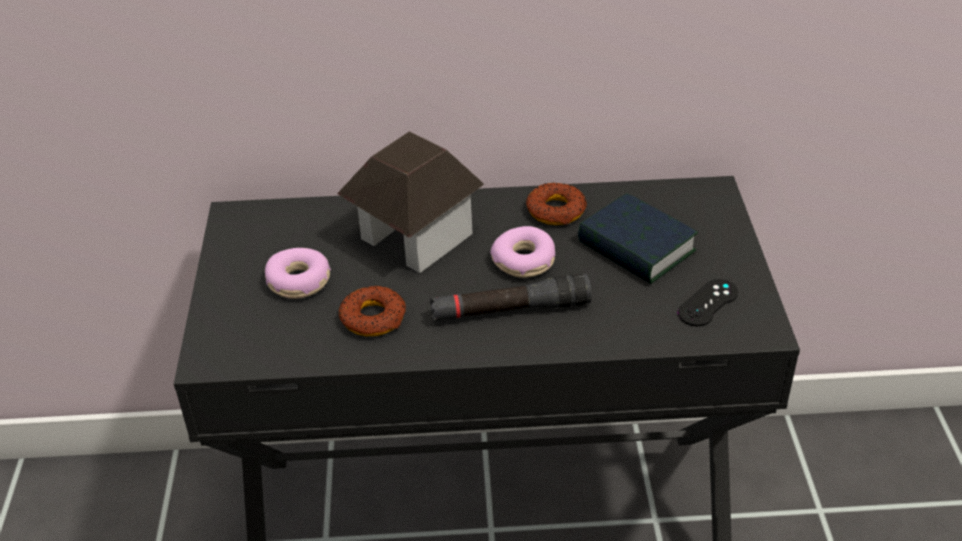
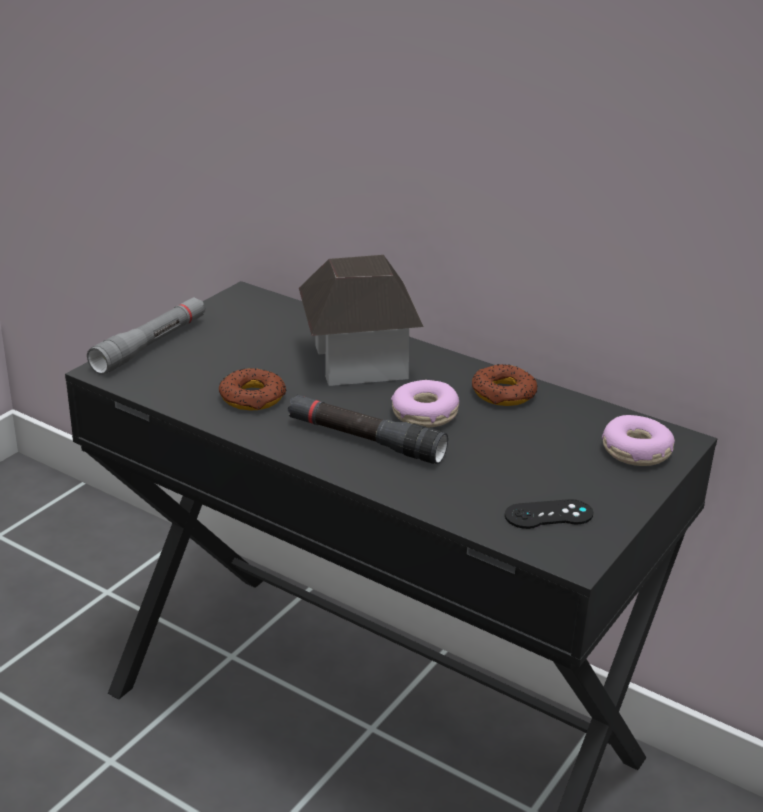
camera: 35 degrees right, 10 degrees down
donut [265,248,331,299] -> donut moved to [602,415,675,466]
book [578,193,698,284] -> none
none -> grey flashlight [87,297,206,375]

